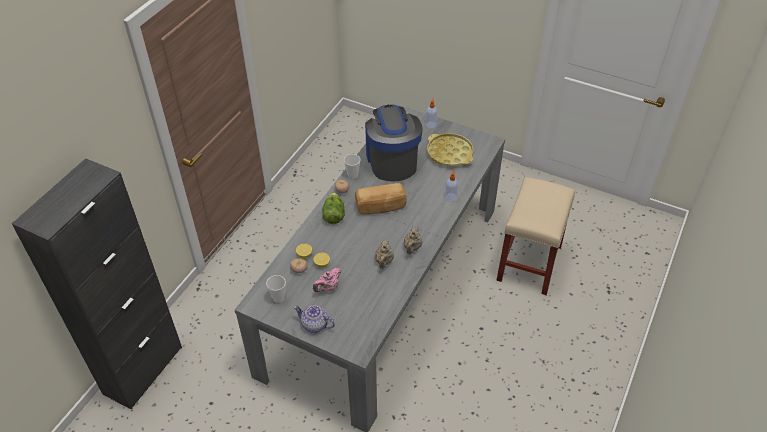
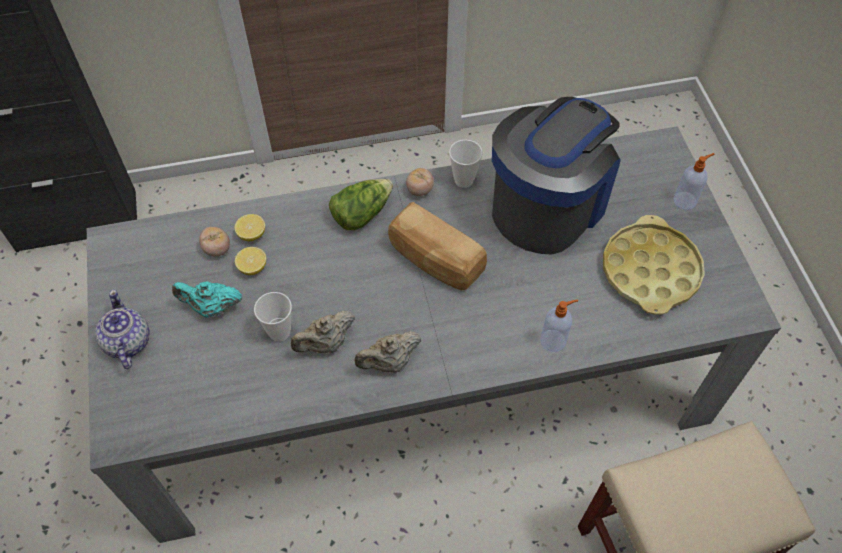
camera: 50 degrees right, 10 degrees up
cup [266,275,286,303] -> cup moved to [254,292,292,342]
pink teapot [313,268,341,292] -> turquoise teapot [172,281,242,318]

